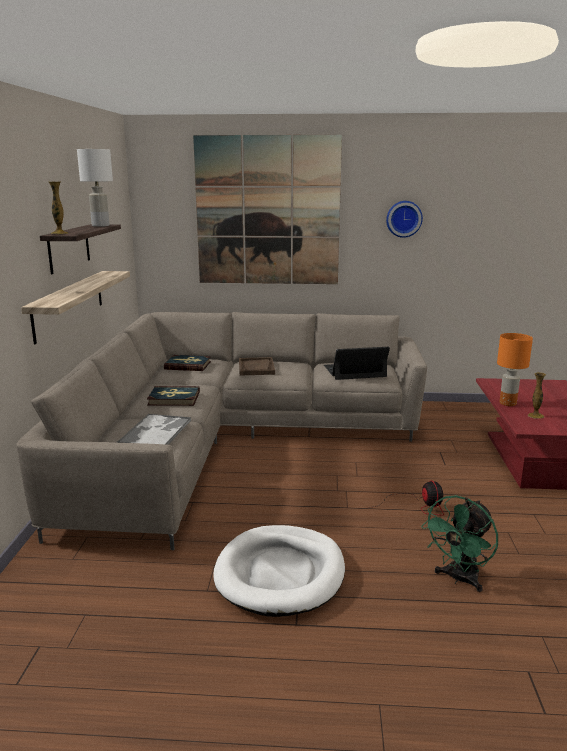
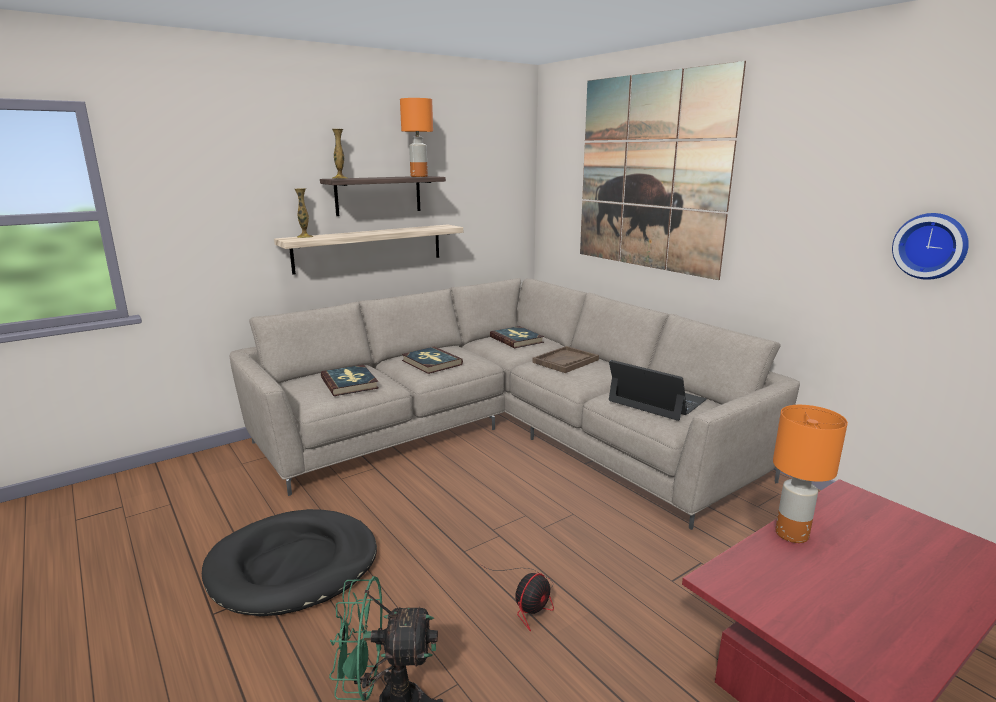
camera: 50 degrees right, 0 degrees up
white table lamp [77,149,113,227] -> orange table lamp [400,98,433,177]
tray [116,414,191,445] -> book [321,365,379,396]
white dog bed [213,525,345,617] -> black dog bed [202,509,377,616]
wall clock [386,201,423,238] -> wall clock moved to [892,213,969,280]
vase [528,372,546,419] -> vase moved to [295,188,313,238]

